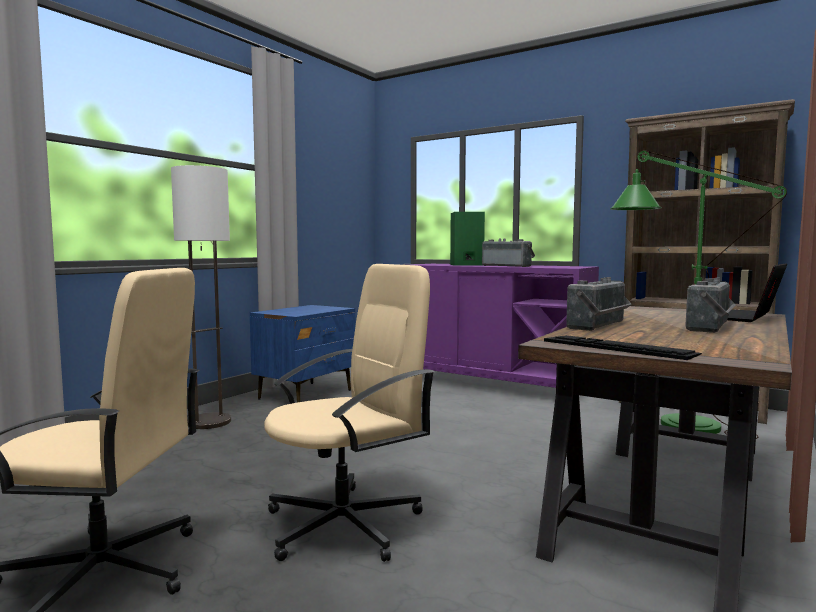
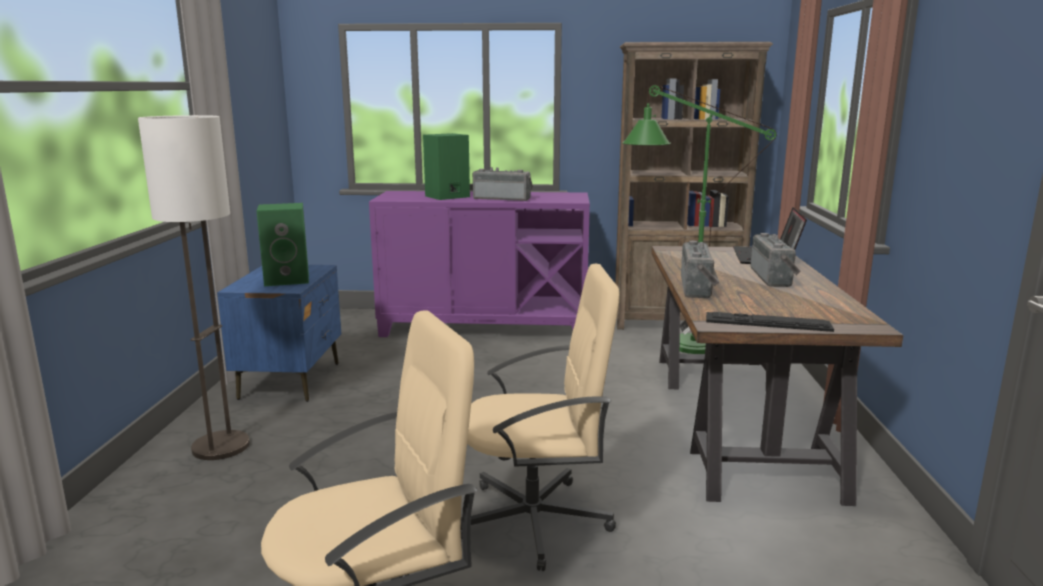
camera: 30 degrees left, 10 degrees up
beige office chair [264,264,435,562] -> beige office chair turned 60 degrees clockwise [460,264,620,571]
none -> green speaker [256,203,309,286]

